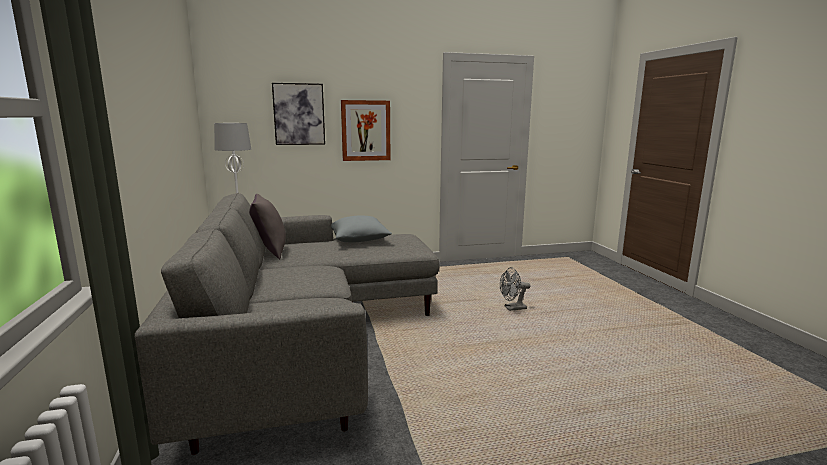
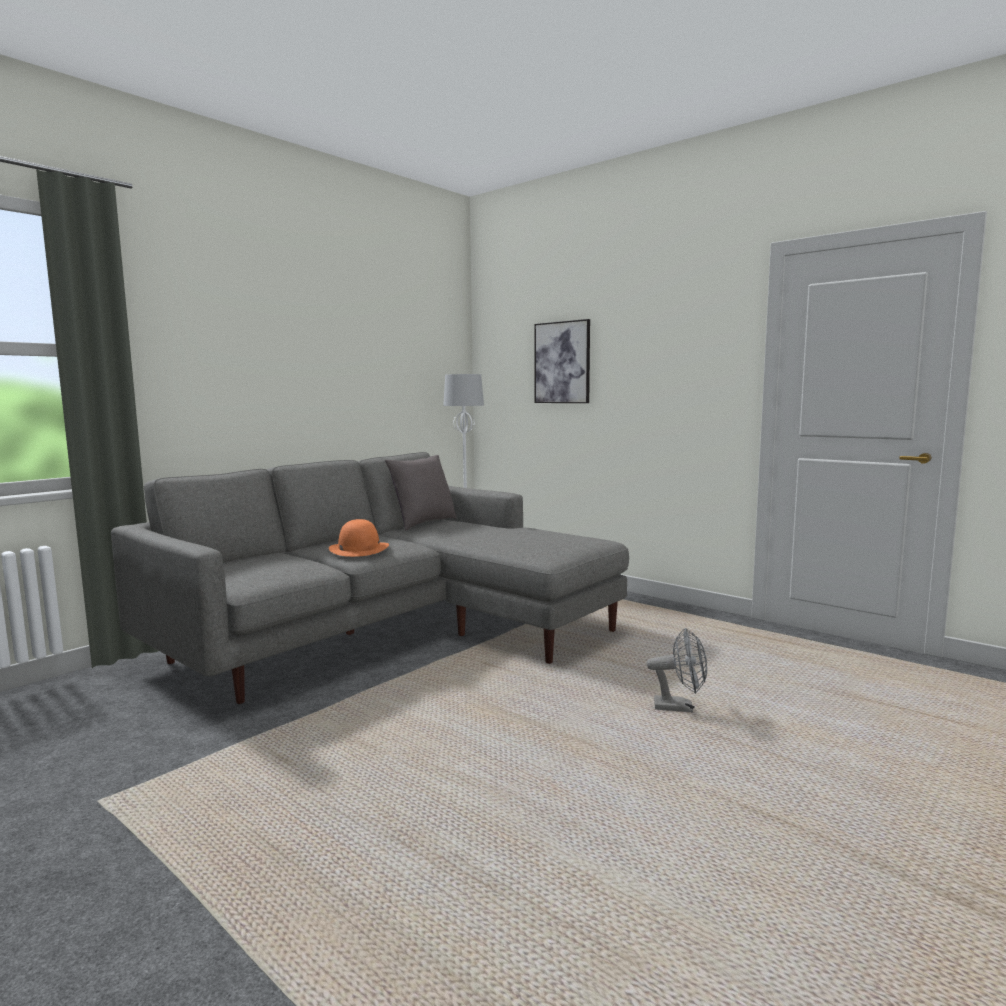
camera: 55 degrees right, 5 degrees down
grey pillow [331,216,392,243] -> none
picture [341,100,390,161] -> none
grey fan [500,267,531,311] -> grey fan turned 150 degrees clockwise [647,628,707,712]
none -> orange hat [329,519,389,557]

